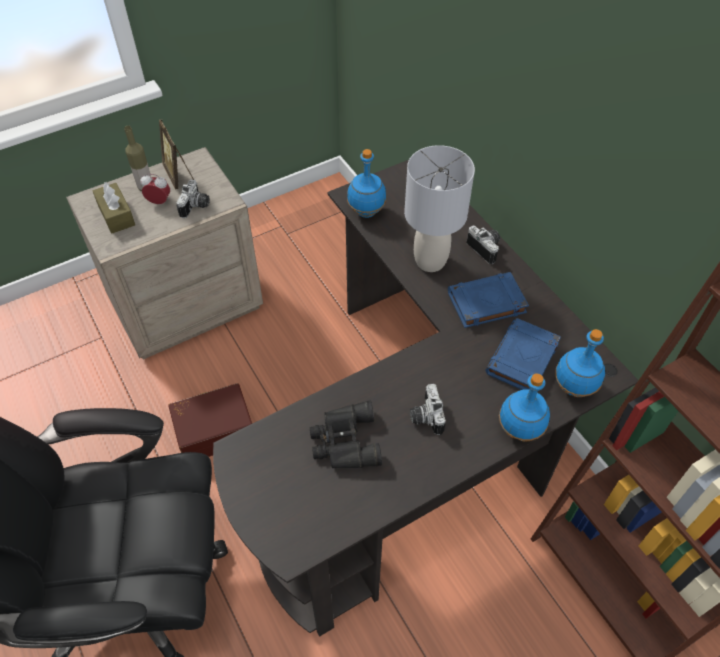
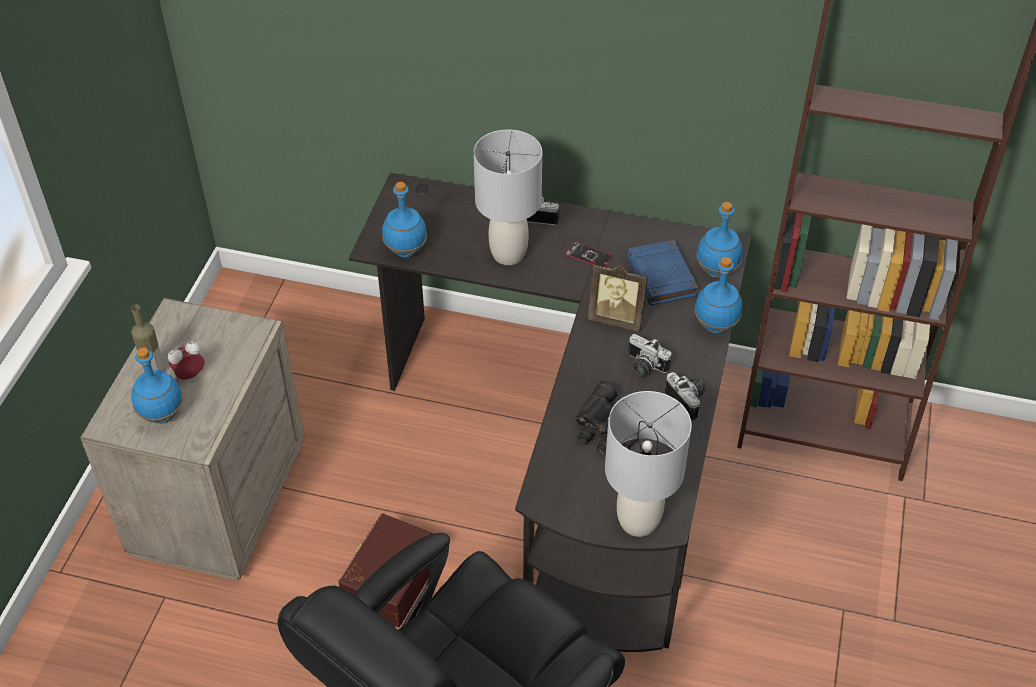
camera: 45 degrees left, 5 degrees down
brown tissue box [93,182,135,234] -> blue bottle [131,347,183,424]
picture frame [159,119,194,190] -> picture frame moved to [588,263,648,332]
camera [176,180,210,218] -> camera moved to [665,372,705,421]
blue book [448,272,529,328] -> phone [565,242,613,267]
none -> grey table lamp [605,391,692,537]

